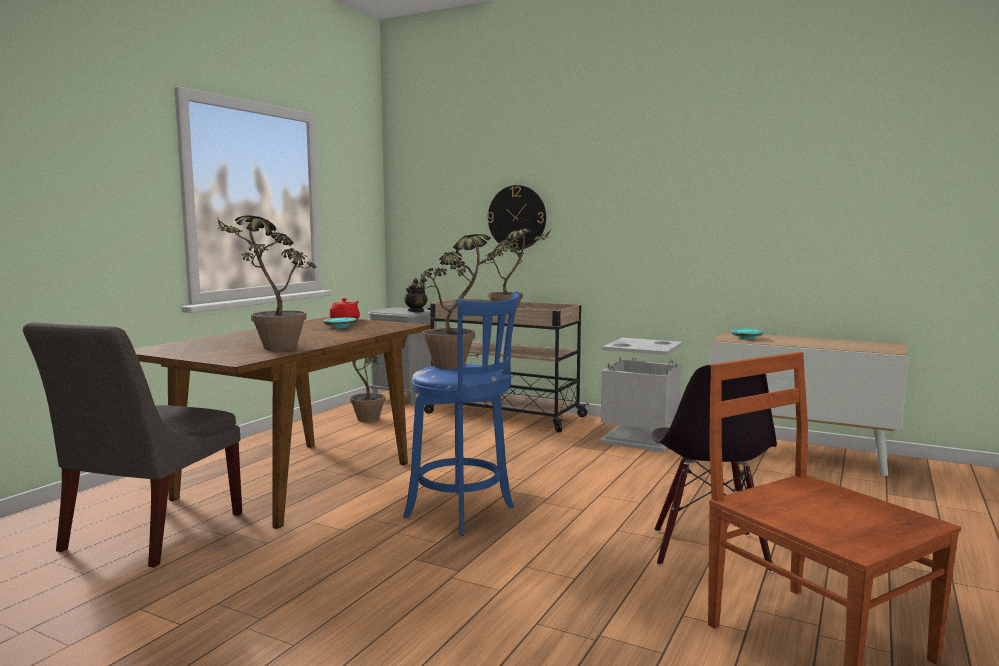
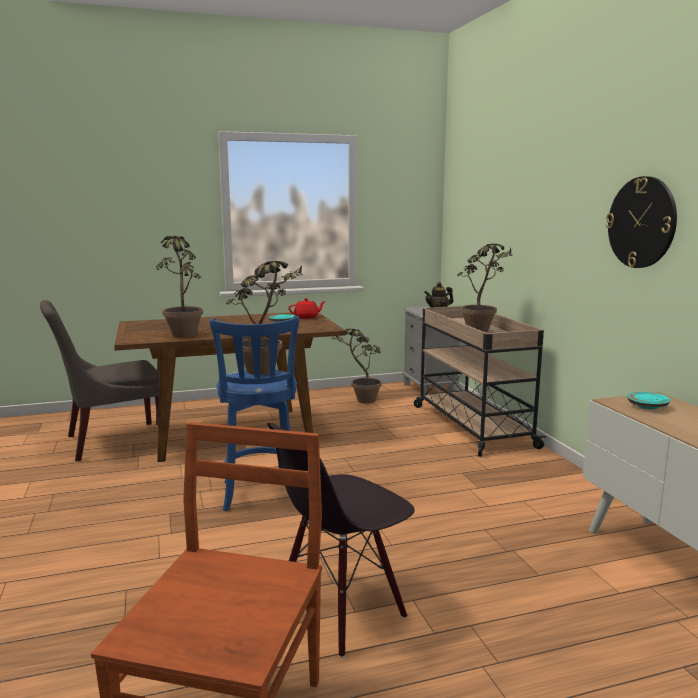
camera: 45 degrees right, 5 degrees up
wall clock [487,185,546,250] -> wall clock moved to [606,176,677,268]
grey trash can [600,338,683,452] -> none

